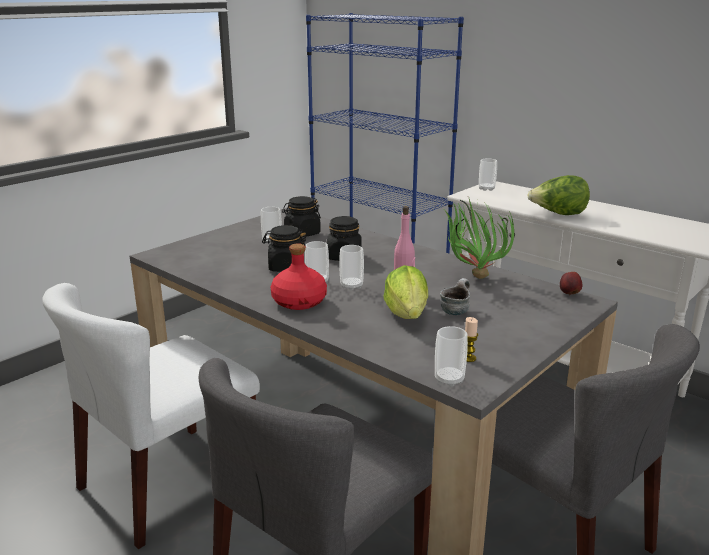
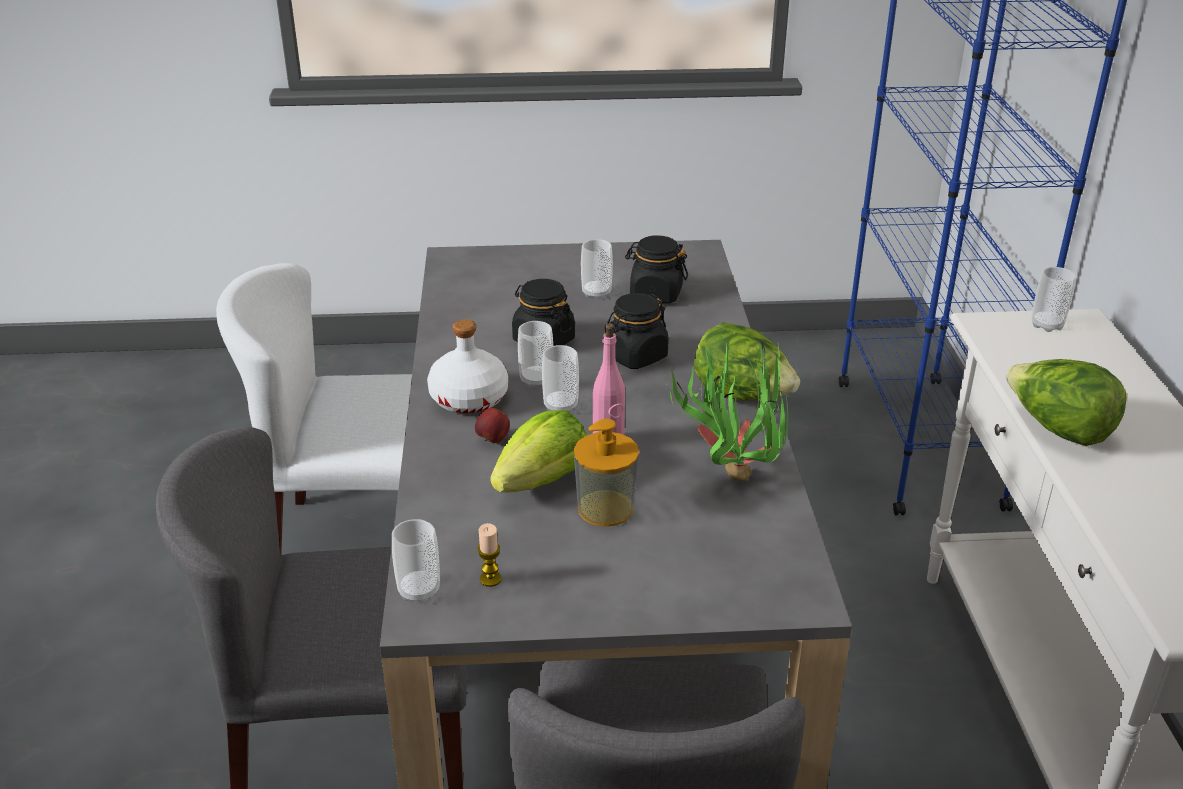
camera: 45 degrees right, 10 degrees up
red bottle [271,243,327,310] -> white bottle [427,319,508,413]
mug [440,278,470,315] -> soap dispenser [573,419,639,526]
apple [560,272,582,295] -> apple moved to [475,408,510,443]
none -> lettuce [694,322,800,401]

